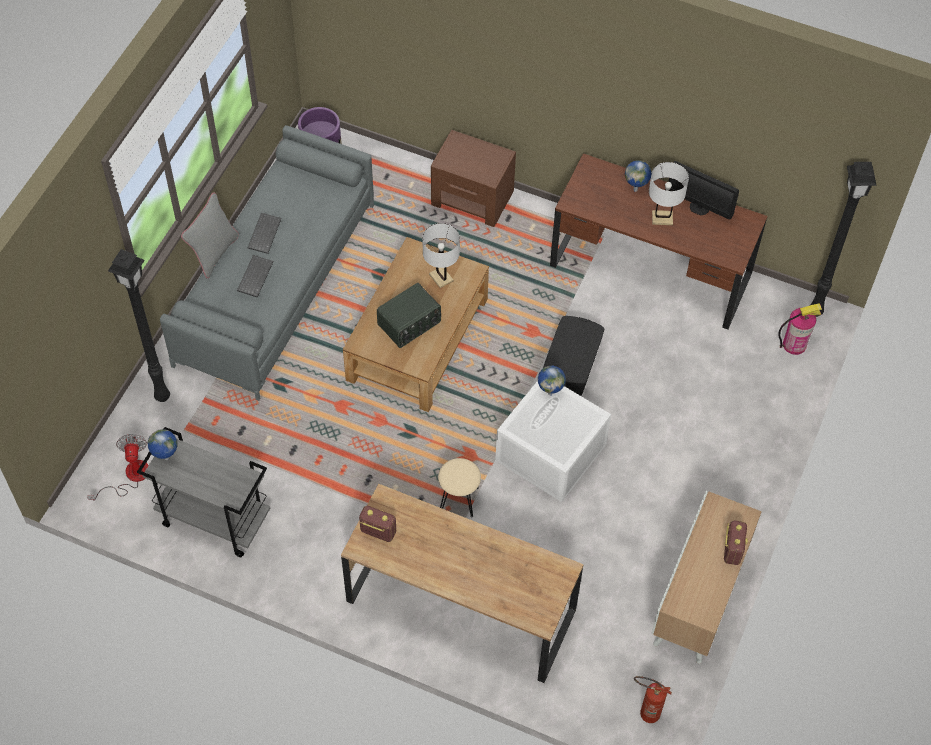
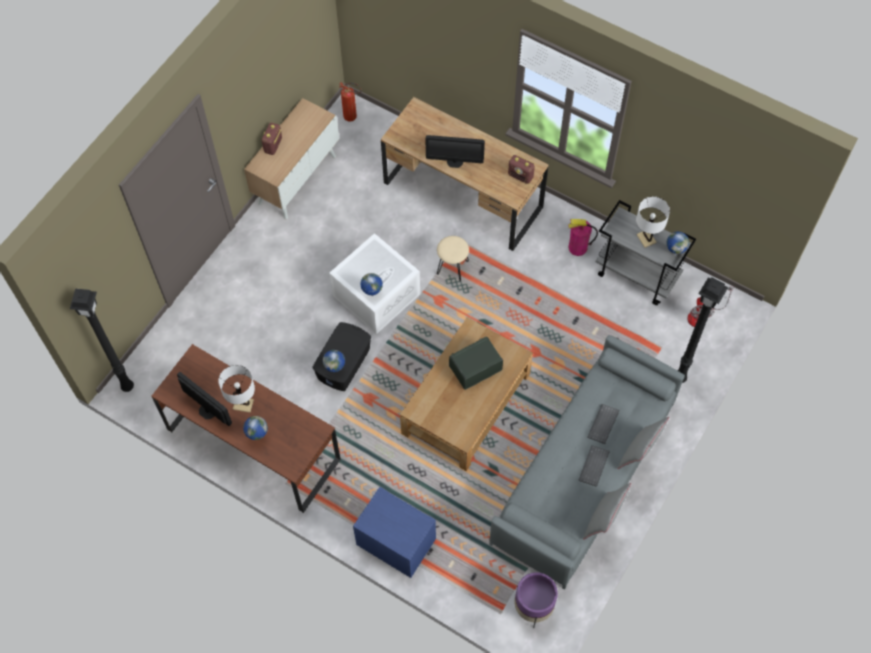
camera: 170 degrees left, 5 degrees up
white table lamp [422,223,460,288] -> white table lamp moved to [636,197,670,248]
brown nightstand [431,130,516,227] -> blue nightstand [353,487,436,578]
fire extinguisher [778,303,822,355] -> fire extinguisher moved to [568,219,598,256]
none -> globe [323,350,345,372]
none -> monitor [426,135,485,168]
none -> grey pillow [583,483,631,540]

